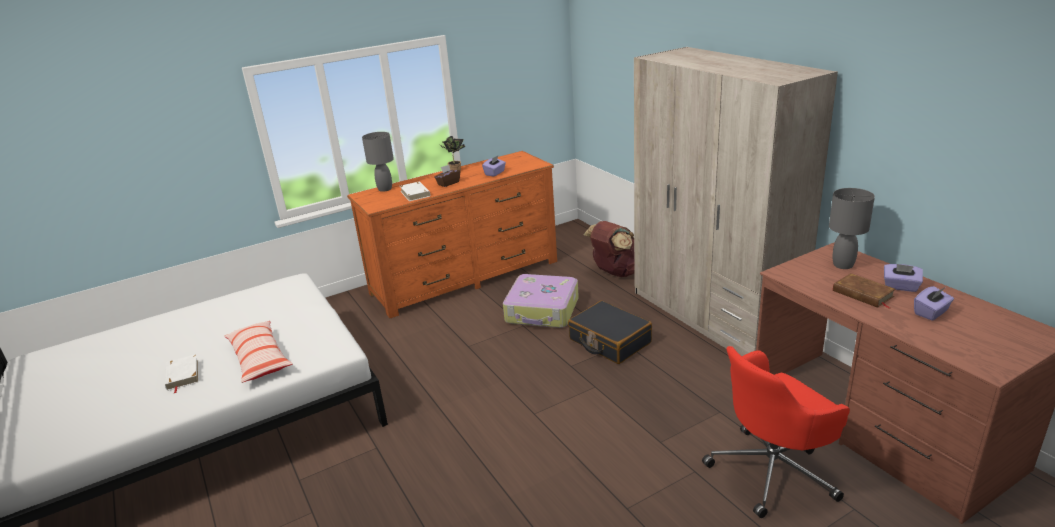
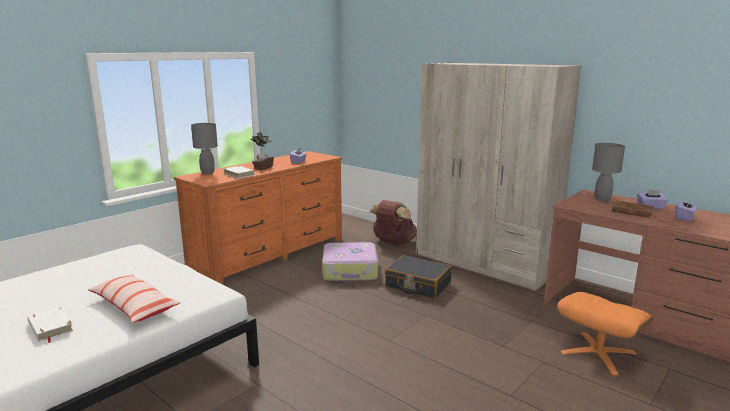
camera: 20 degrees left, 10 degrees down
red office chair [702,346,850,518] -> orange ottoman [557,292,653,375]

